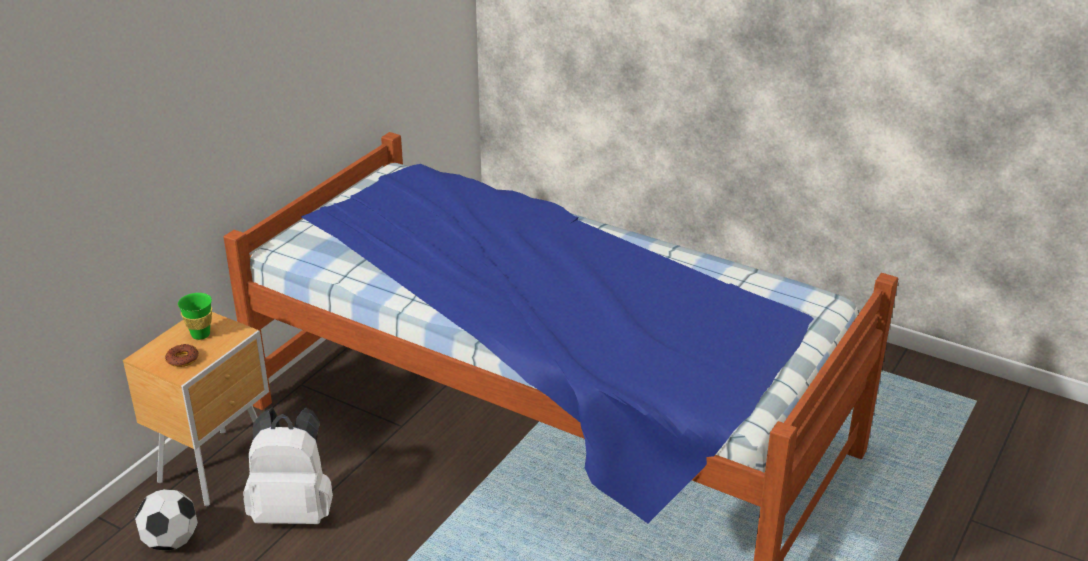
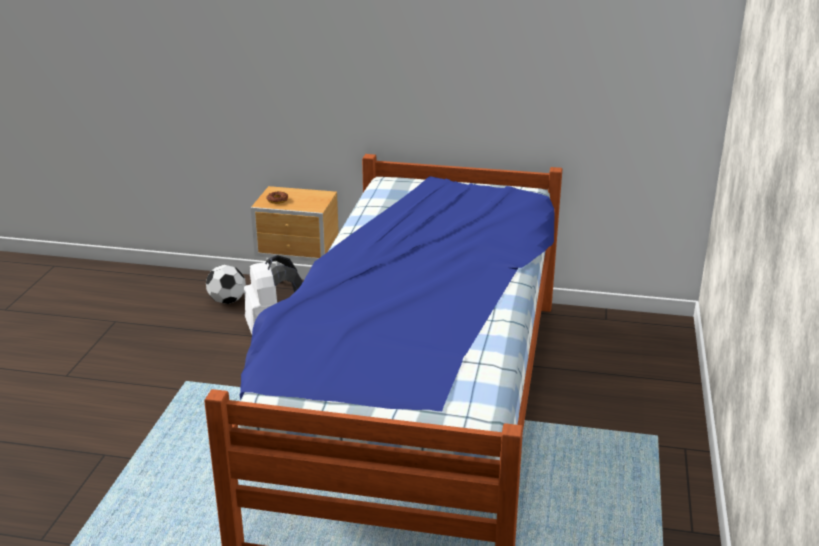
camera: 70 degrees right, 5 degrees down
green cup [178,293,212,340] -> none

